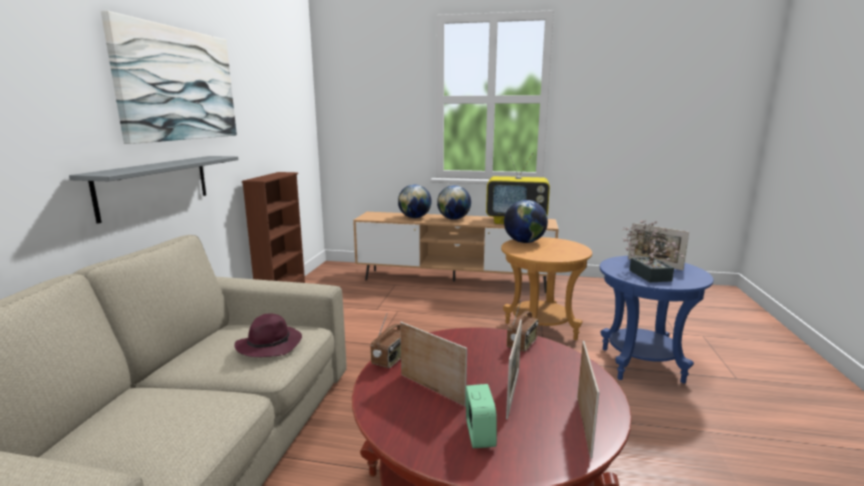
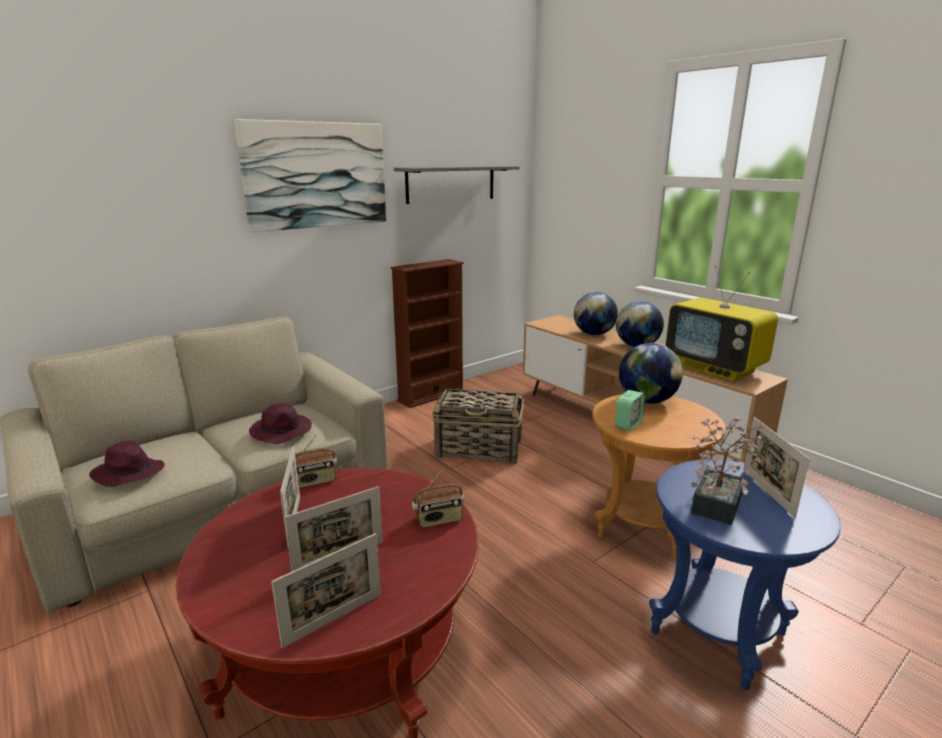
camera: 40 degrees right, 5 degrees up
grey shelf [69,156,238,224] -> grey shelf moved to [394,166,520,204]
alarm clock [465,384,497,448] -> alarm clock moved to [615,390,645,431]
none -> purple hat [89,441,165,487]
none -> basket [432,389,524,464]

